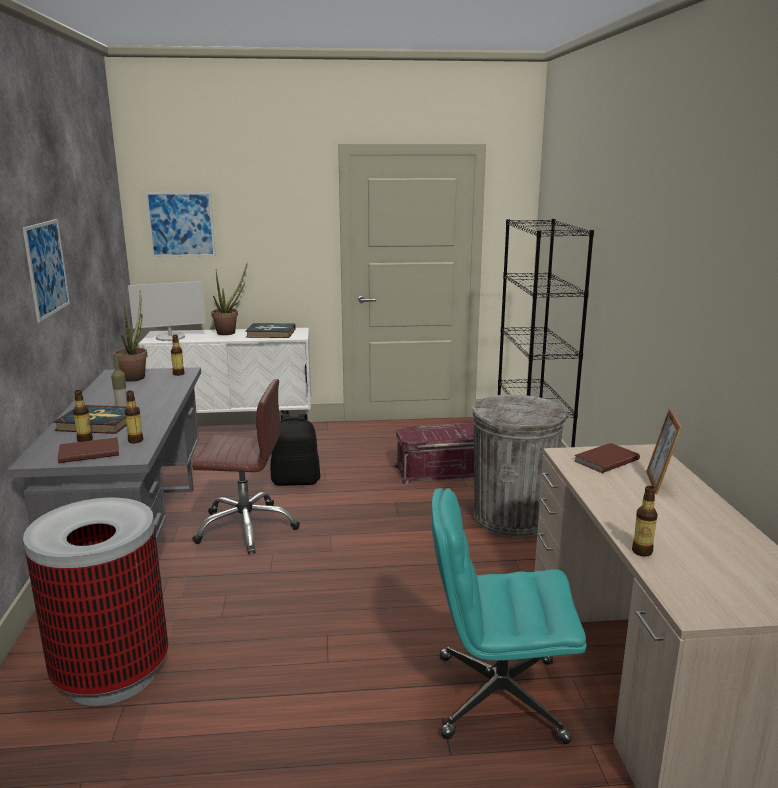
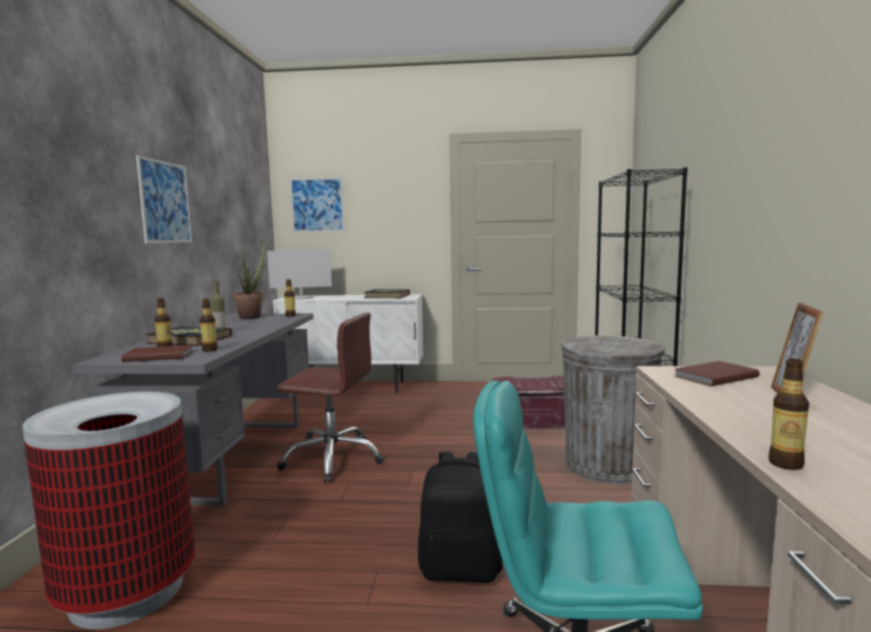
camera: 10 degrees right, 10 degrees down
potted plant [211,262,248,335] -> none
black backpack [270,414,320,486] -> black backpack moved to [418,451,503,583]

